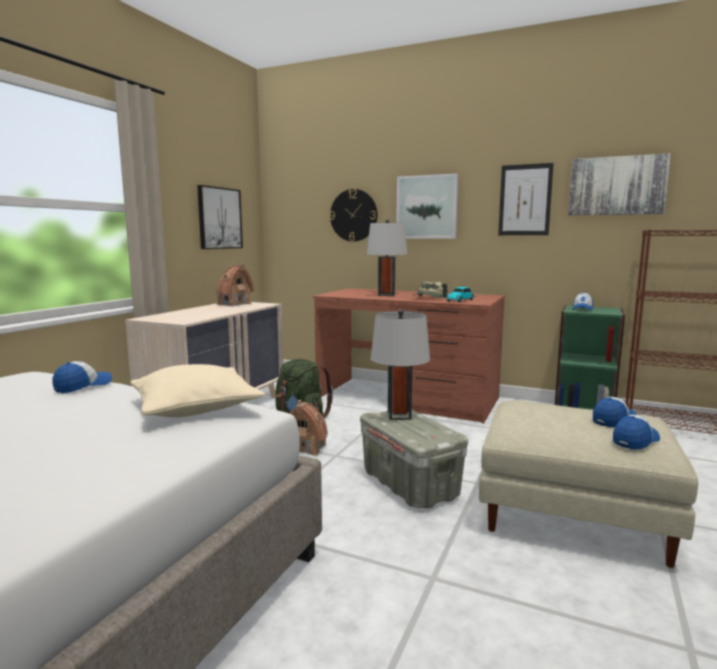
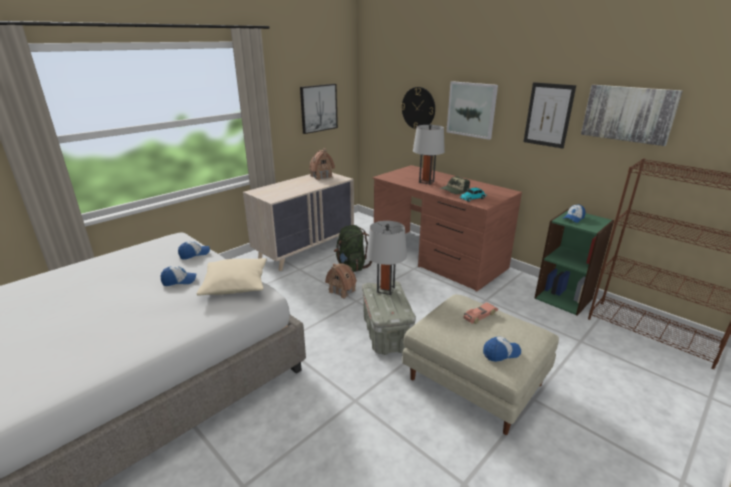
camera: 20 degrees right, 15 degrees up
cap [593,397,637,427] -> cap moved to [160,266,197,286]
none -> toy car [463,302,498,324]

